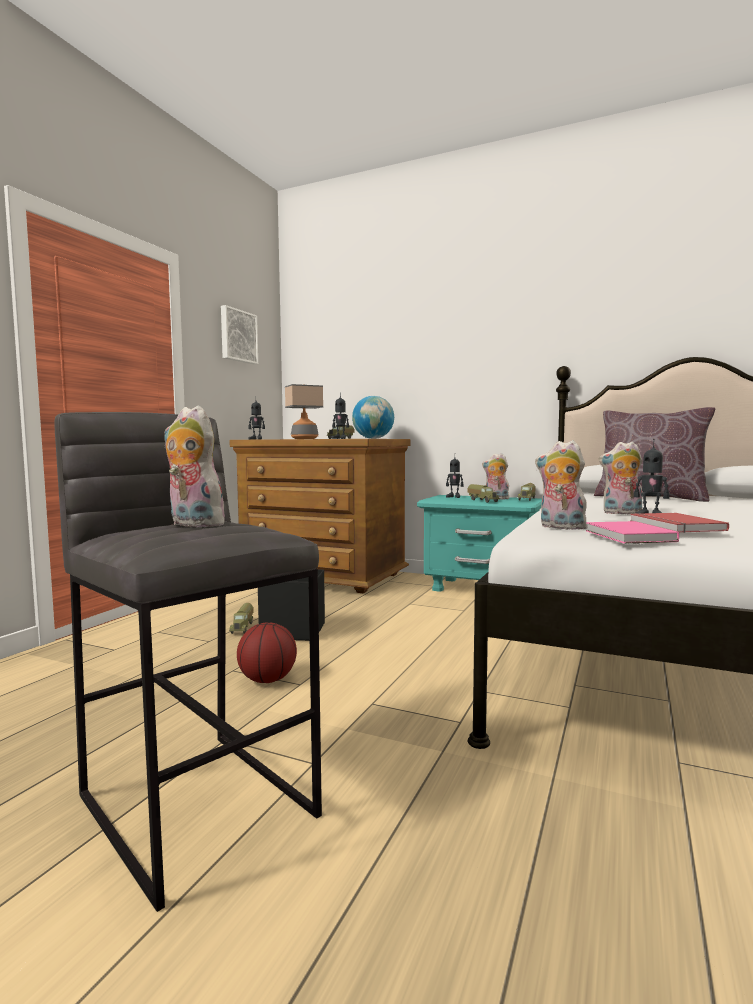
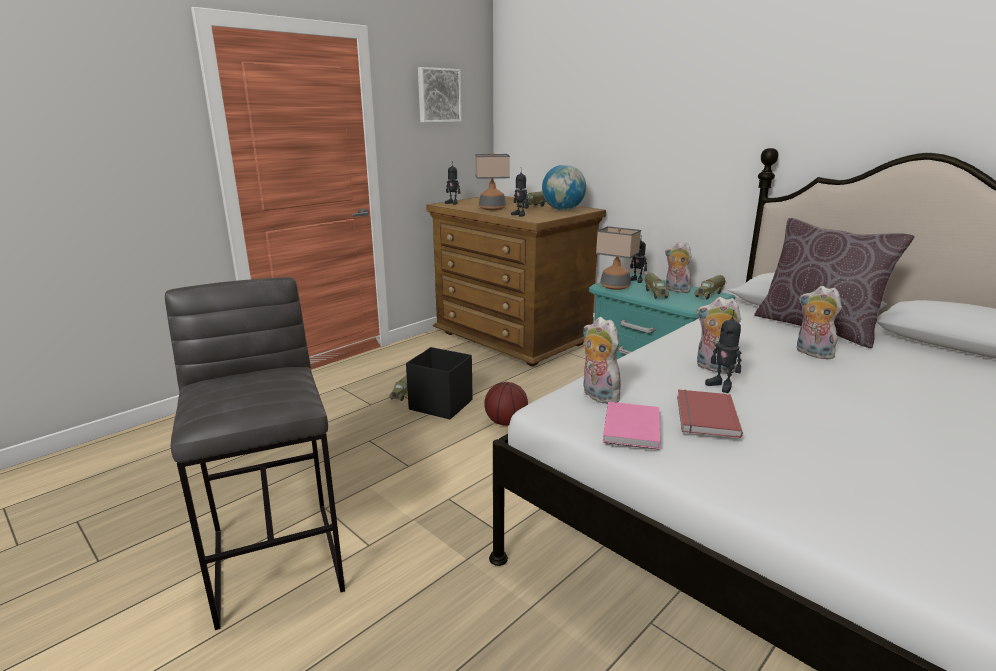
camera: 20 degrees right, 15 degrees up
plush toy [164,406,225,527] -> plush toy moved to [797,286,842,359]
basketball [237,622,297,683] -> basketball moved to [484,382,528,426]
none -> table lamp [596,226,641,290]

